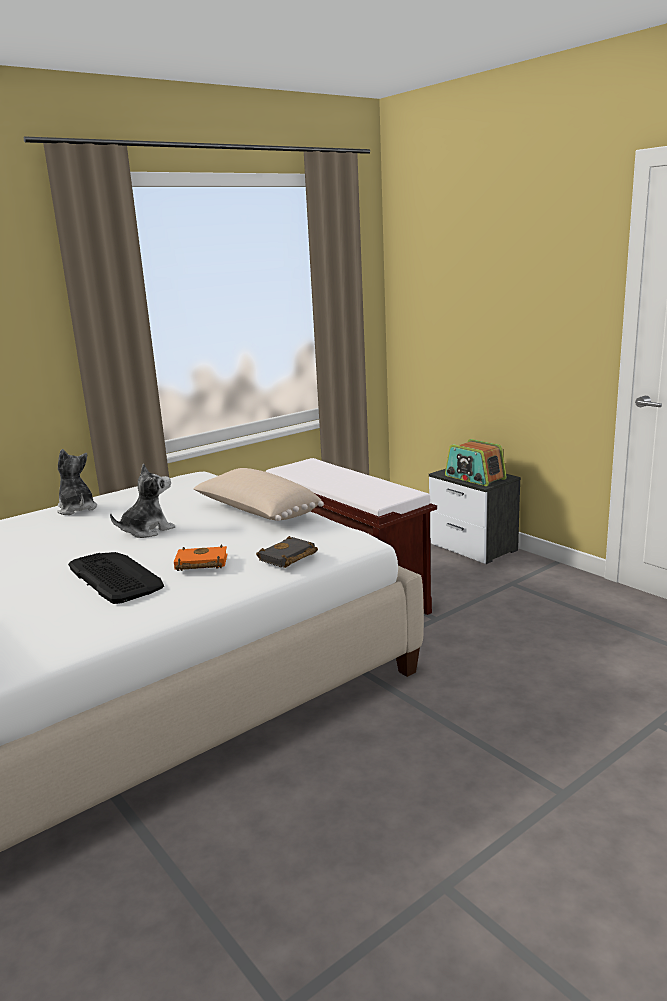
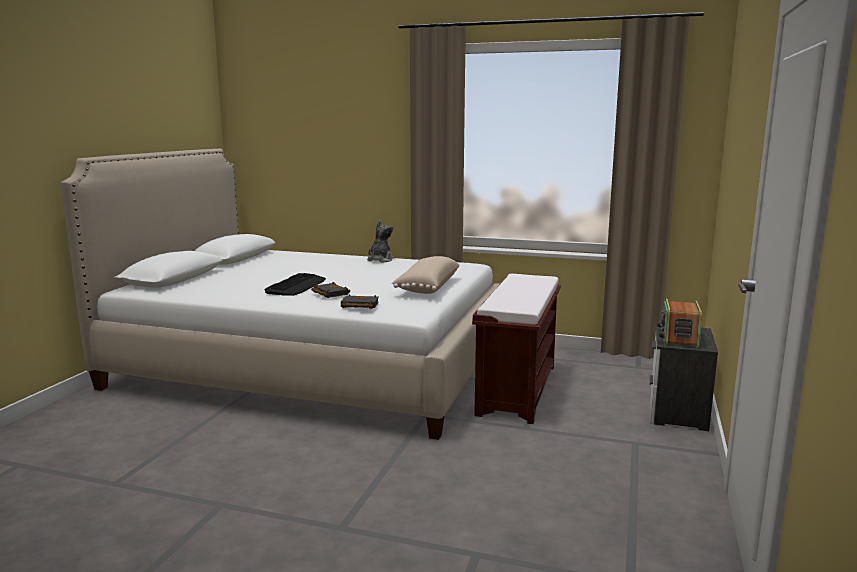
camera: 55 degrees right, 5 degrees down
plush toy [110,464,175,538] -> none
orange book [174,545,227,571] -> black book [311,282,350,298]

